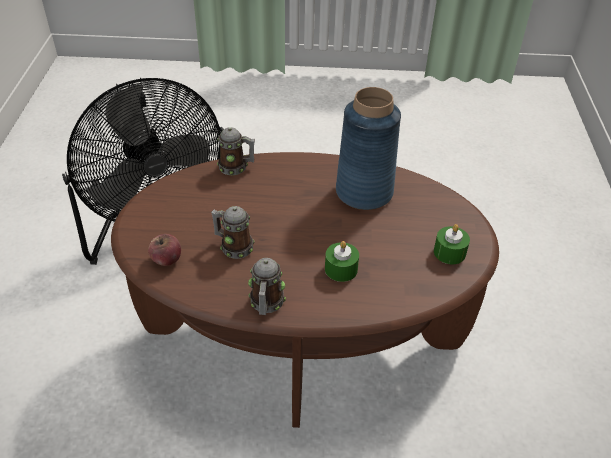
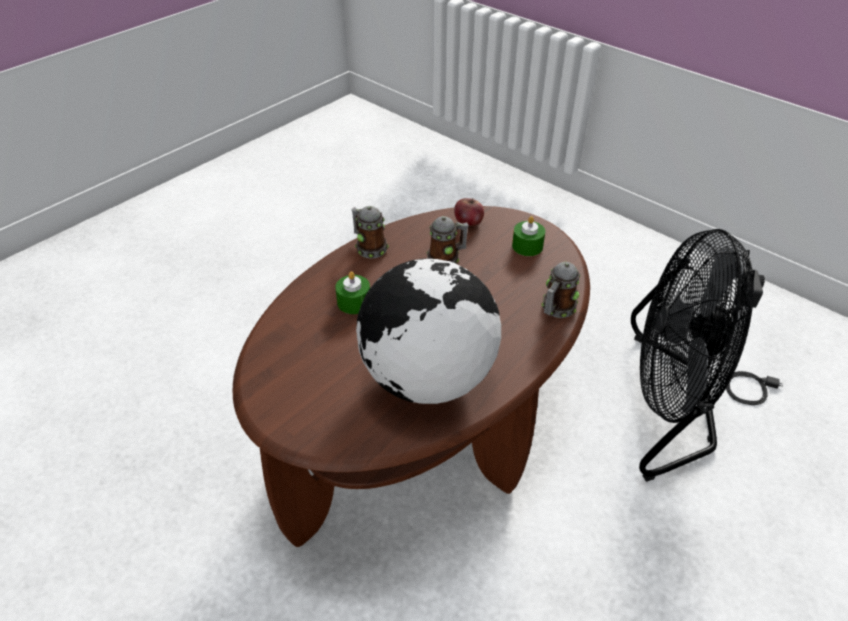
camera: 130 degrees right, 0 degrees up
blue vase [336,87,401,210] -> globe [356,258,501,404]
green candle [434,224,470,264] -> green candle moved to [512,216,545,256]

